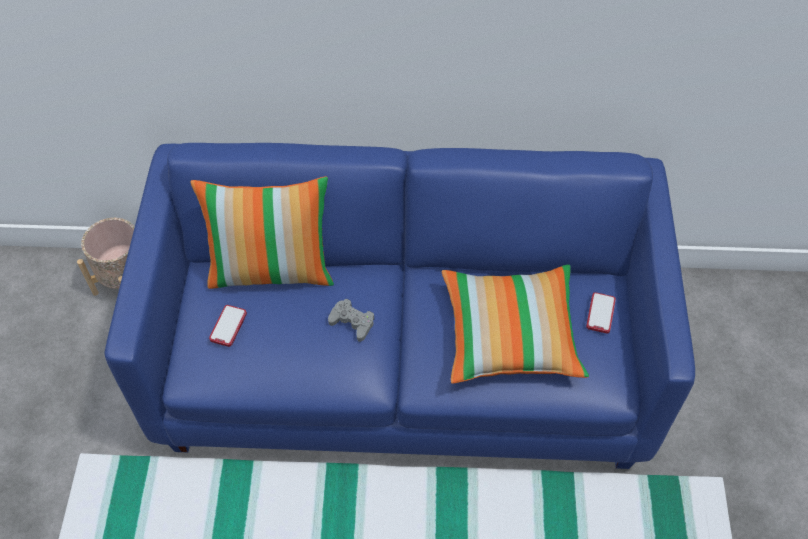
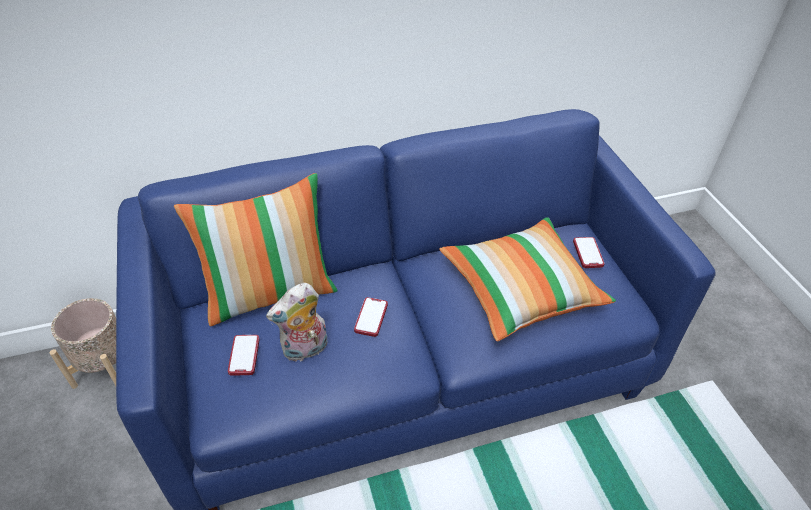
camera: 20 degrees left, 10 degrees down
grey game controller [328,299,374,342] -> phone [354,297,388,337]
none -> plush toy [266,283,328,363]

